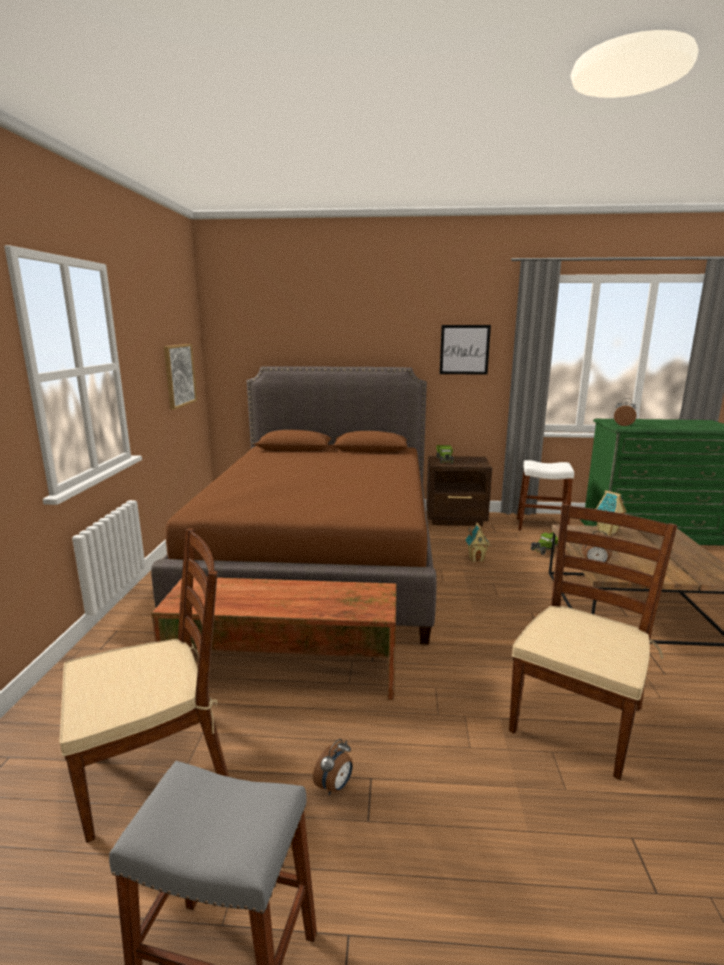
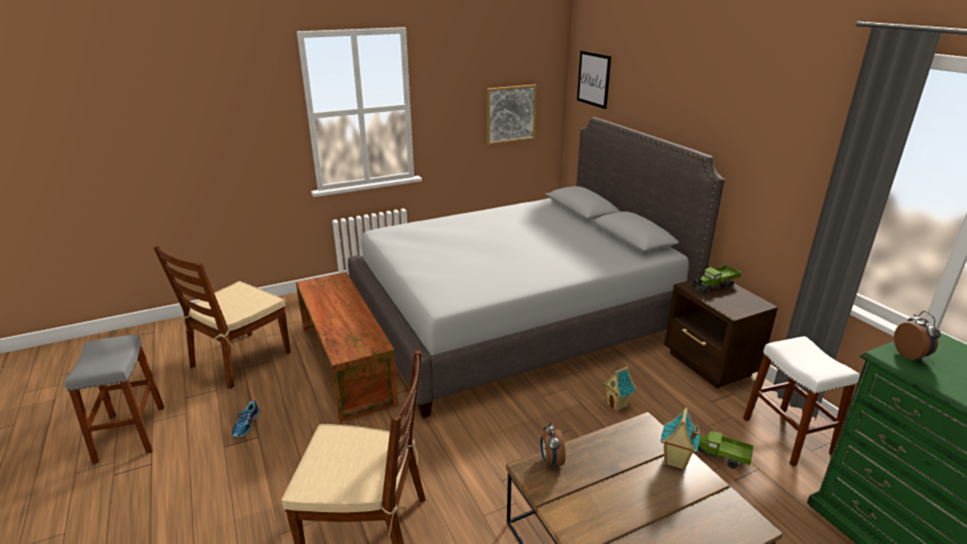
camera: 60 degrees right, 10 degrees up
brown chair [59,528,229,843] -> brown chair turned 90 degrees clockwise [153,246,291,389]
brown bed [151,366,437,645] -> grey bed [348,117,725,418]
alarm clock [313,739,353,795] -> shoe [232,401,260,437]
picture [440,325,491,375] -> picture moved to [577,51,611,109]

